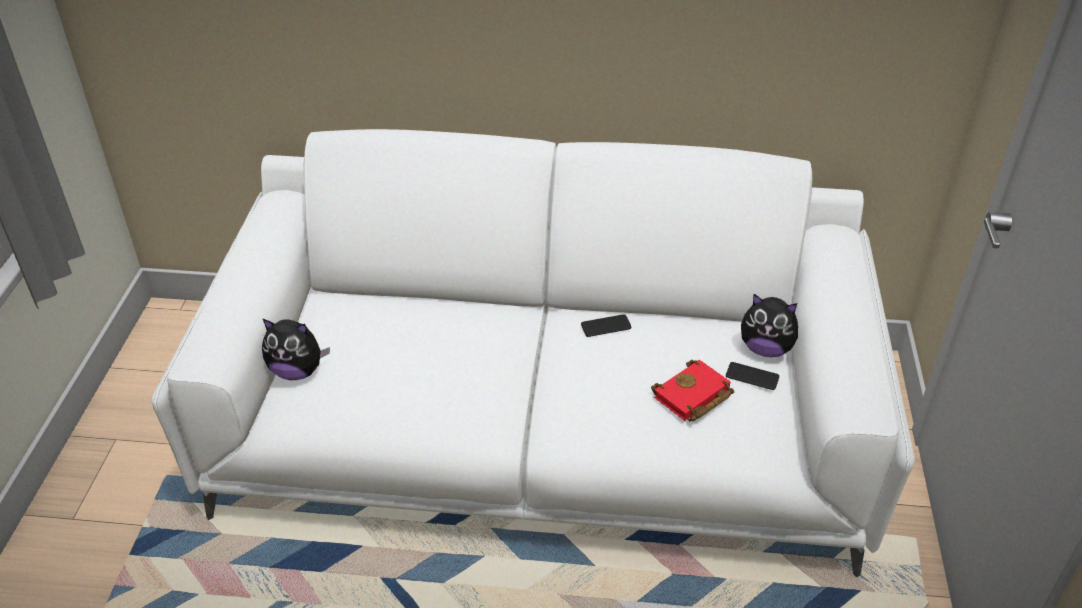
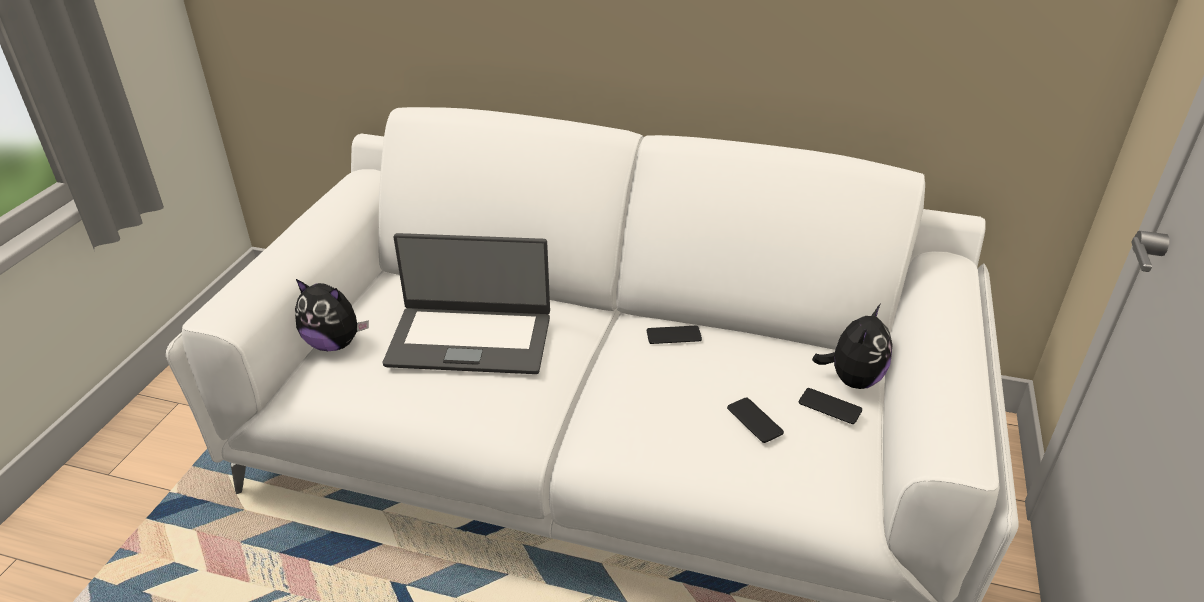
camera: 10 degrees right, 5 degrees down
red book [651,360,734,422] -> phone [727,397,784,443]
plush toy [741,294,798,357] -> plush toy turned 90 degrees counterclockwise [812,304,892,389]
none -> laptop [383,233,550,374]

